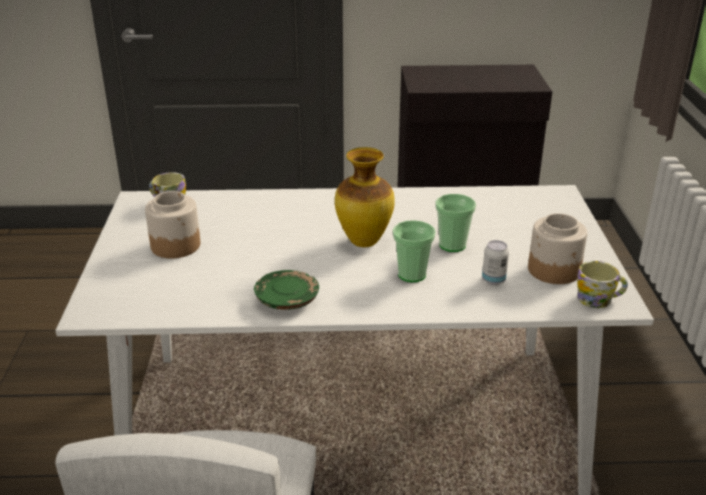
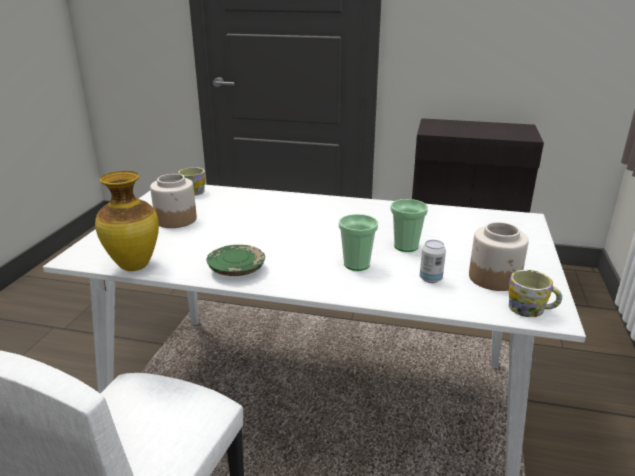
camera: 15 degrees right, 5 degrees down
vase [335,147,395,247] -> vase moved to [95,171,159,271]

